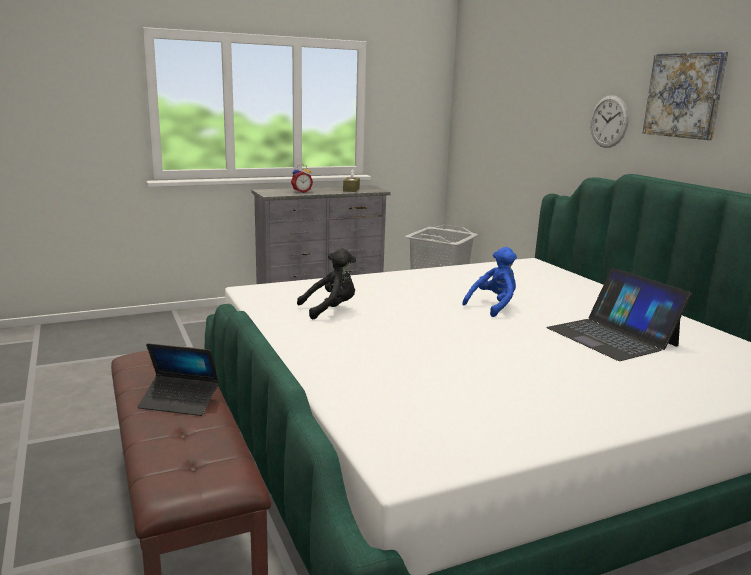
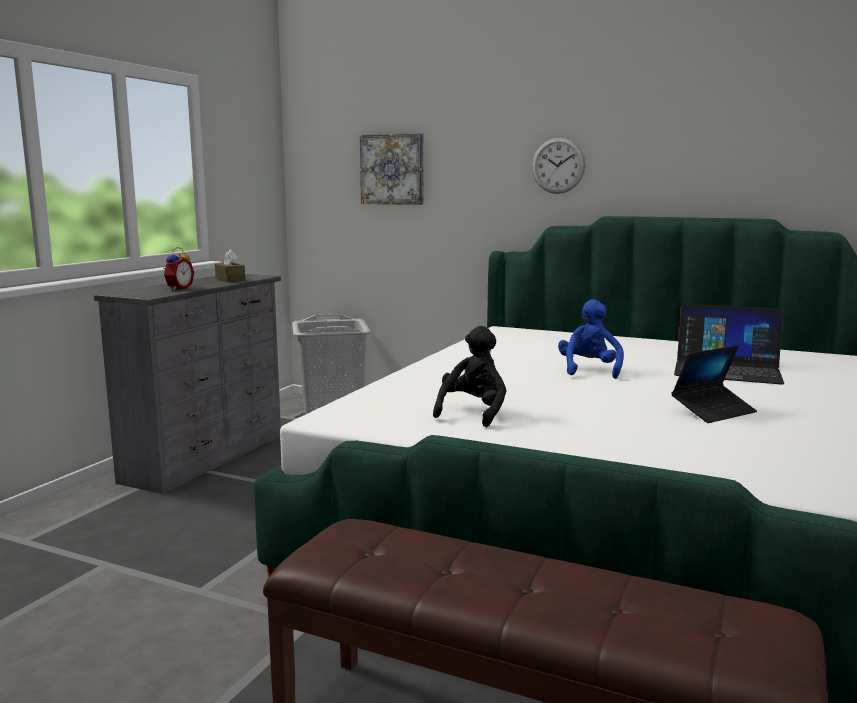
camera: 40 degrees left, 5 degrees down
laptop [138,343,219,416] -> laptop moved to [672,345,757,423]
picture [642,51,728,140] -> picture moved to [360,133,424,205]

